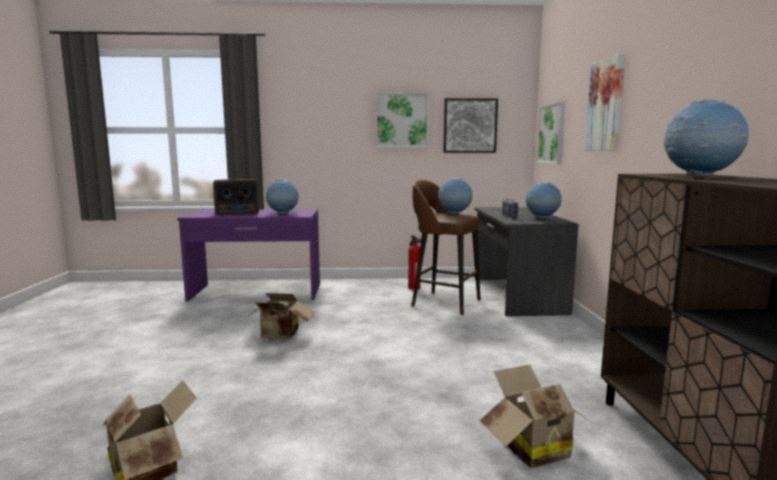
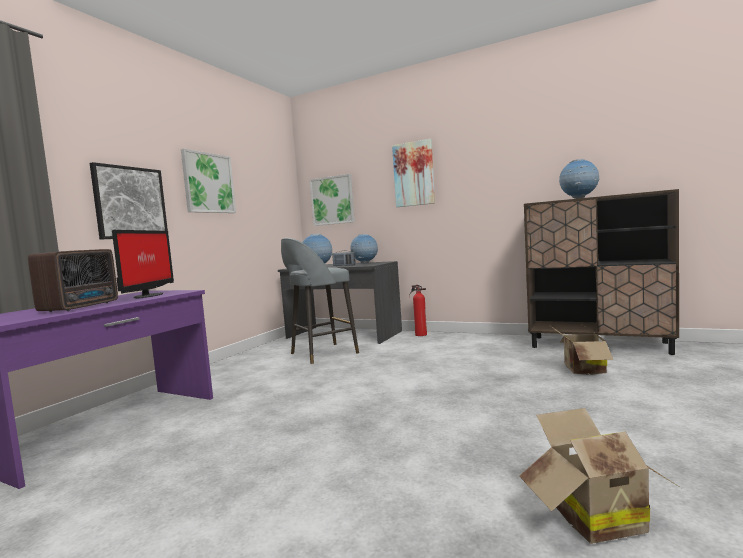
camera: 60 degrees left, 5 degrees down
cardboard box [245,293,314,339] -> none
globe [266,179,299,214] -> monitor [112,230,174,298]
fire extinguisher [408,235,421,290] -> fire extinguisher moved to [409,285,427,336]
brown stool [411,180,481,315] -> grey stool [281,238,359,364]
picture [443,98,498,153] -> picture moved to [90,162,168,240]

